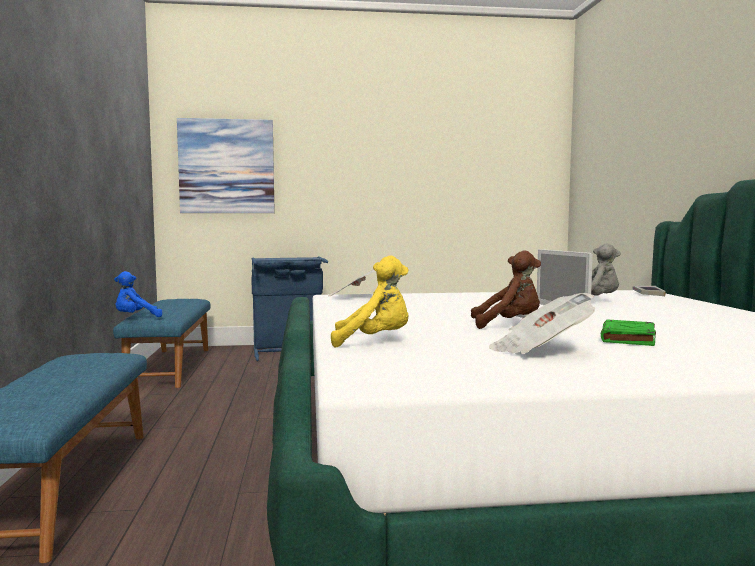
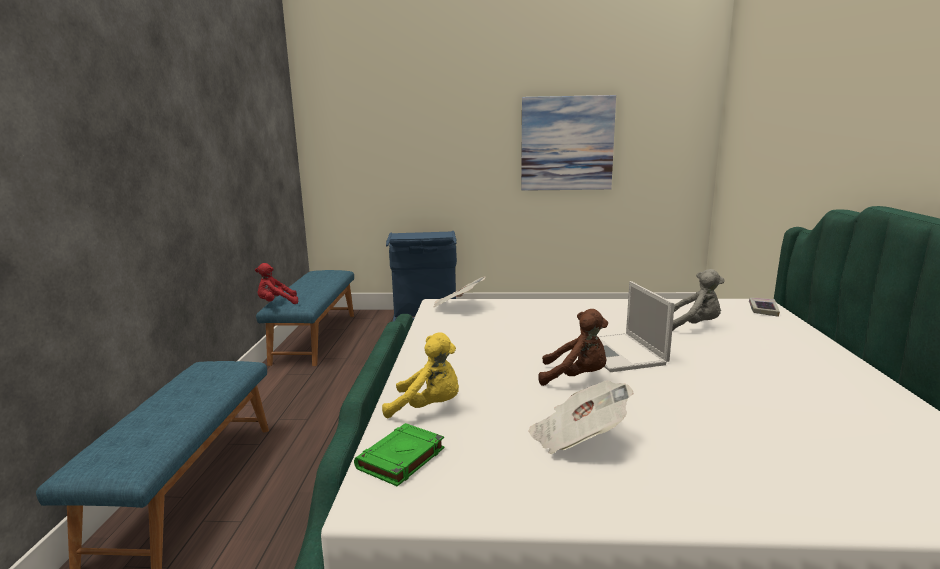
camera: 10 degrees right, 10 degrees up
blue plush toy [114,271,162,317] -> red plush toy [255,263,298,304]
picture [177,118,275,213] -> picture moved to [521,95,616,191]
green book [601,320,656,346] -> green book moved to [354,423,444,486]

